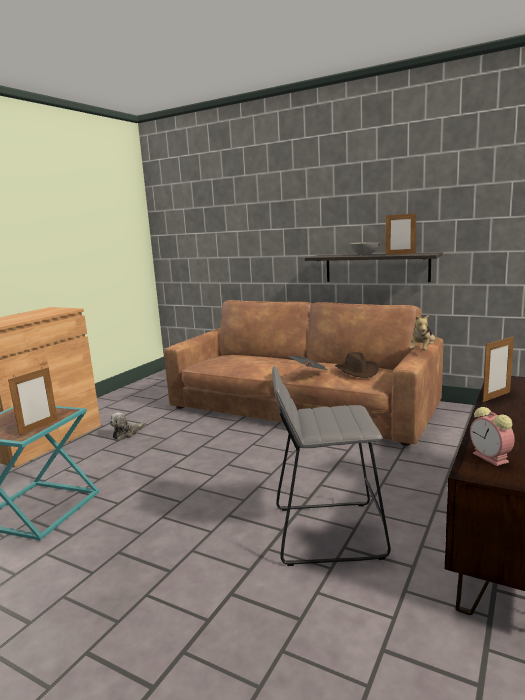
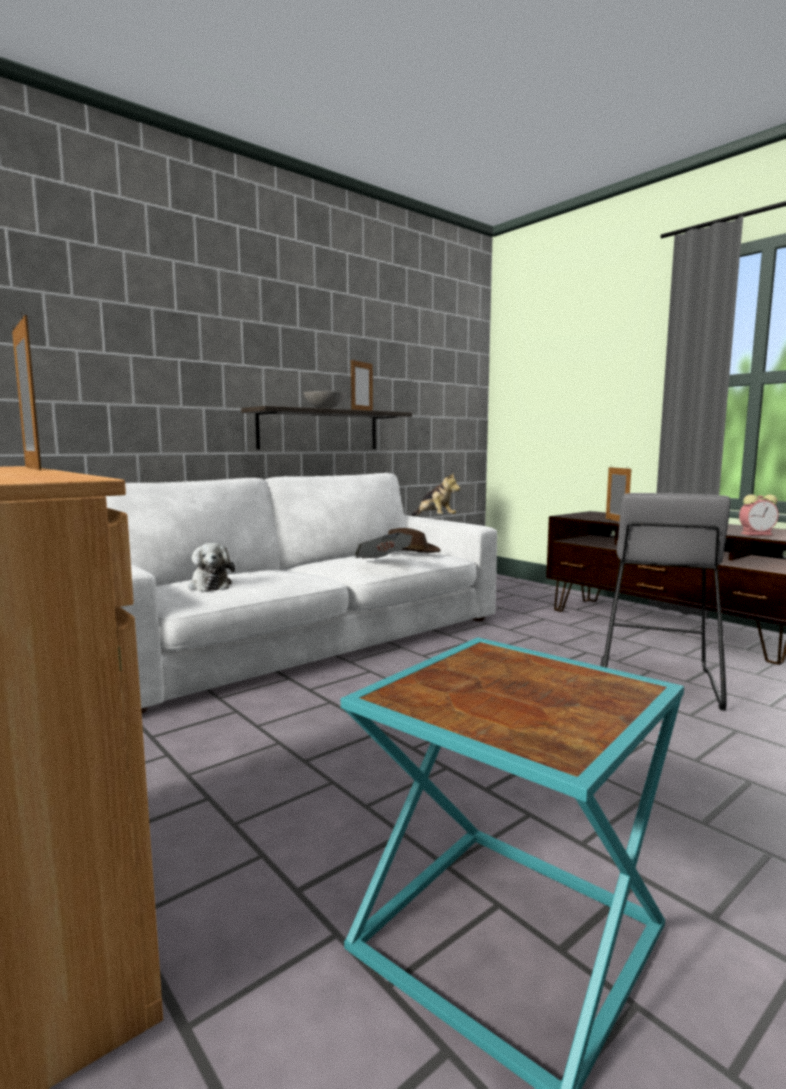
camera: 70 degrees left, 5 degrees down
picture frame [8,367,58,436] -> picture frame moved to [12,312,41,470]
plush toy [110,412,145,440] -> plush toy moved to [188,543,235,591]
brown sofa [164,300,443,446] -> white sofa [105,473,497,714]

